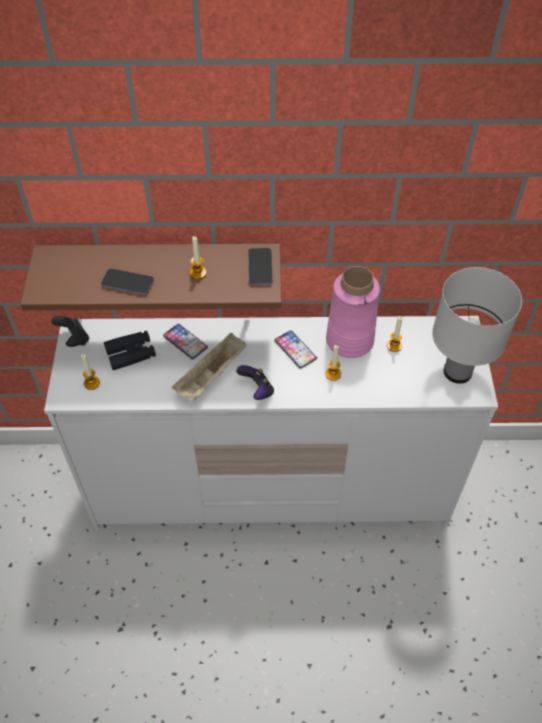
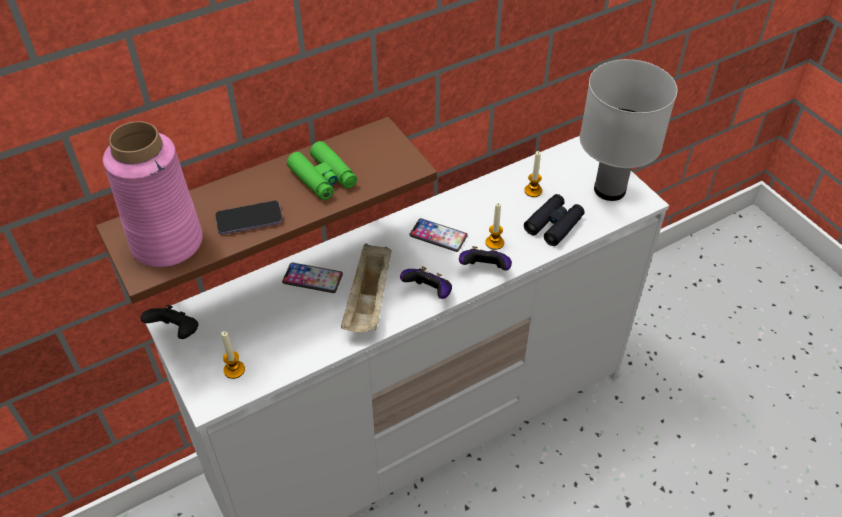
camera: 30 degrees left, 5 degrees down
black binoculars [104,331,156,370] -> black binoculars moved to [524,194,585,246]
candle [190,236,207,279] -> green binoculars [287,141,357,200]
phone [248,248,273,285] -> none
pink vase [326,266,380,358] -> pink vase moved to [103,121,203,267]
none -> game controller [459,246,512,271]

